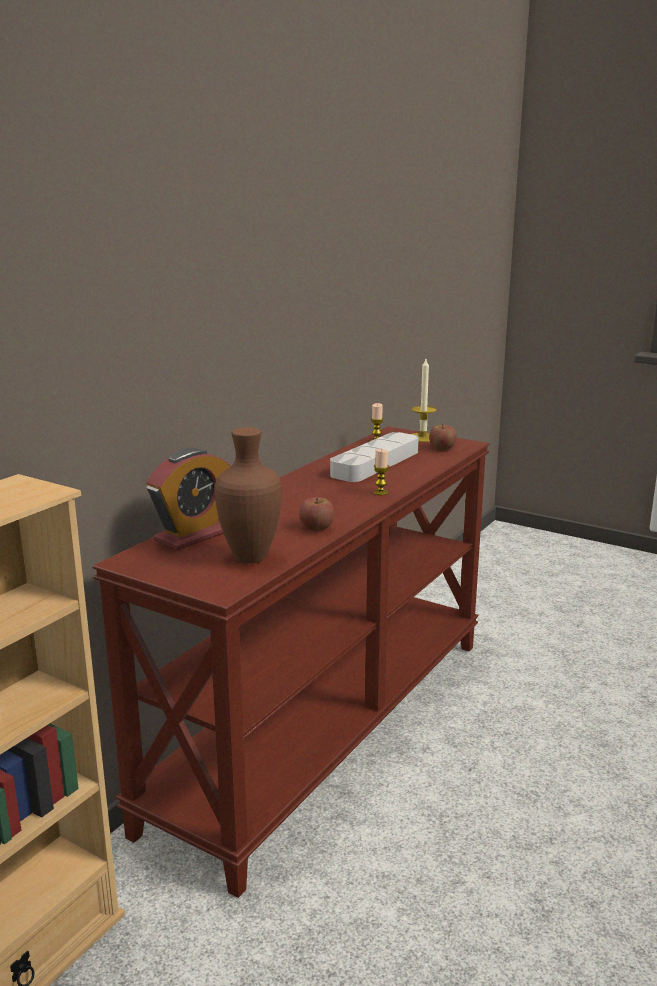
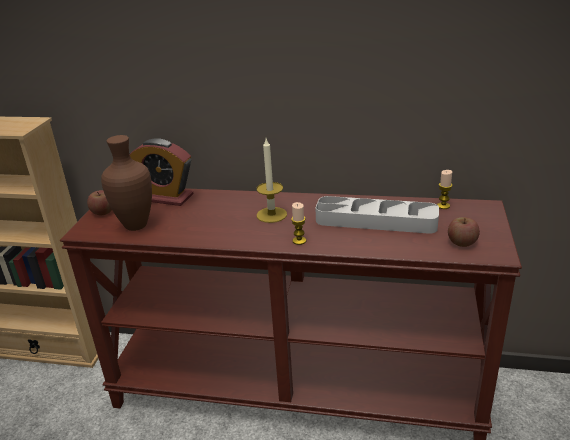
camera: 70 degrees right, 10 degrees up
apple [299,497,334,531] -> apple moved to [87,190,112,215]
candle [411,359,437,442] -> candle moved to [257,139,287,223]

